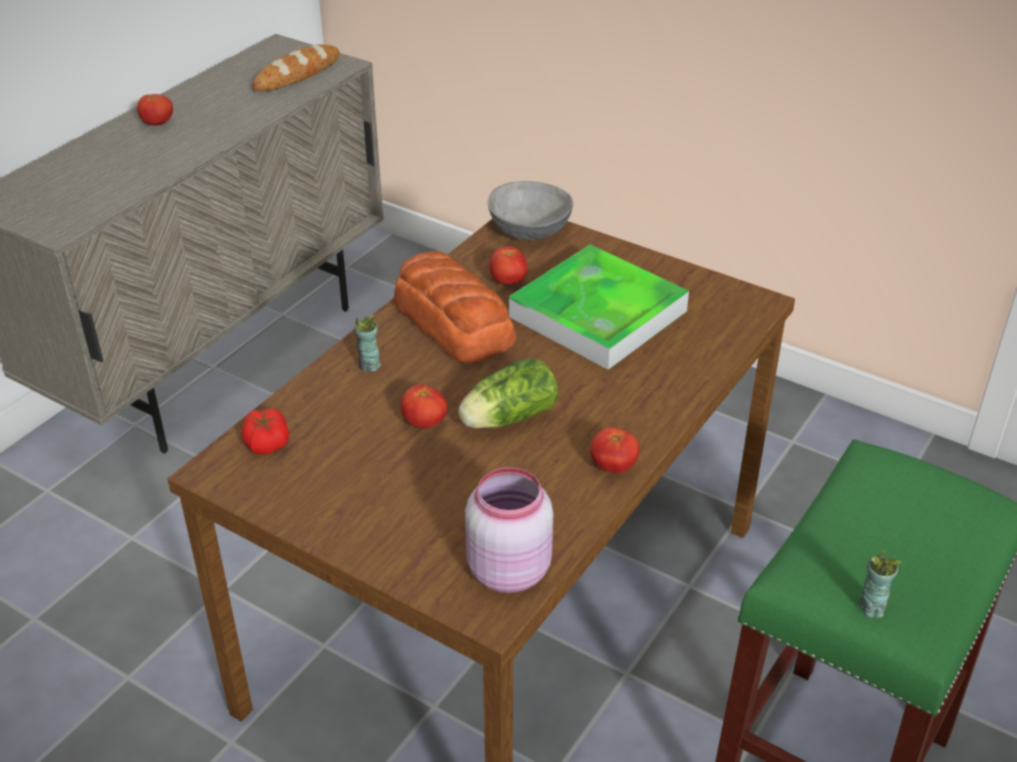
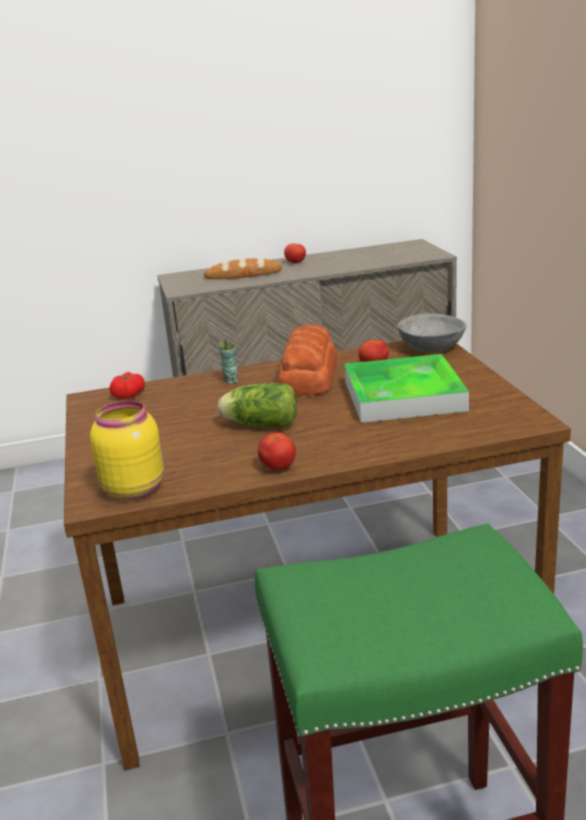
camera: 45 degrees right, 15 degrees down
bread [252,44,340,92] -> bread moved to [204,258,282,279]
tomato [400,384,447,429] -> none
pink jar [465,467,553,593] -> yellow jar [90,400,164,500]
cup [859,550,902,618] -> none

